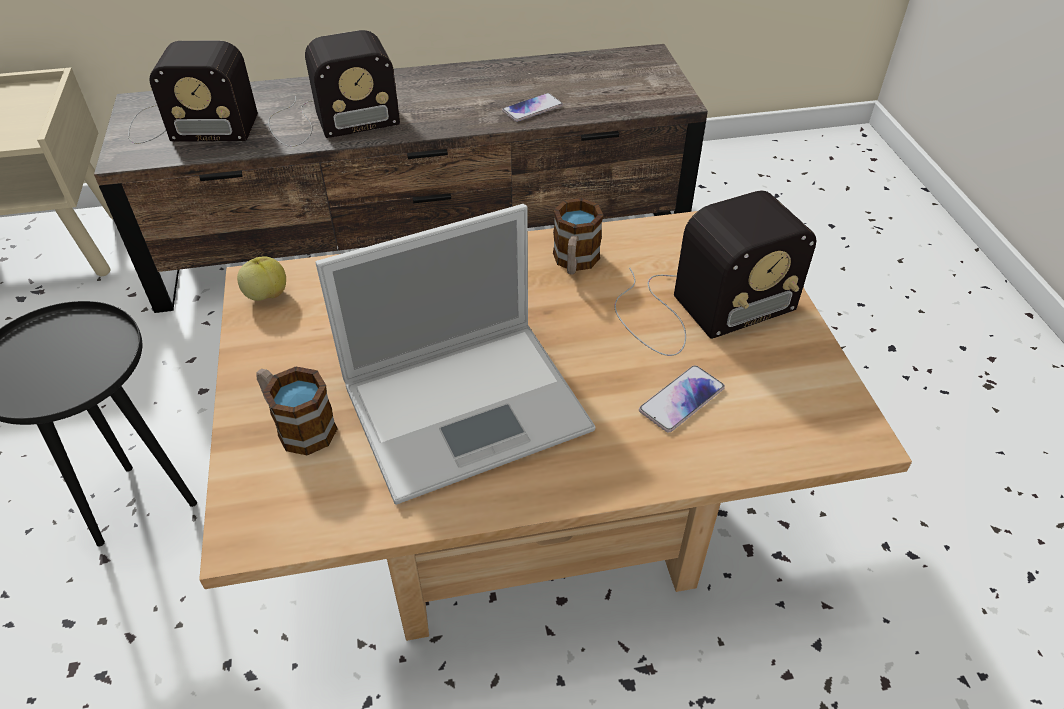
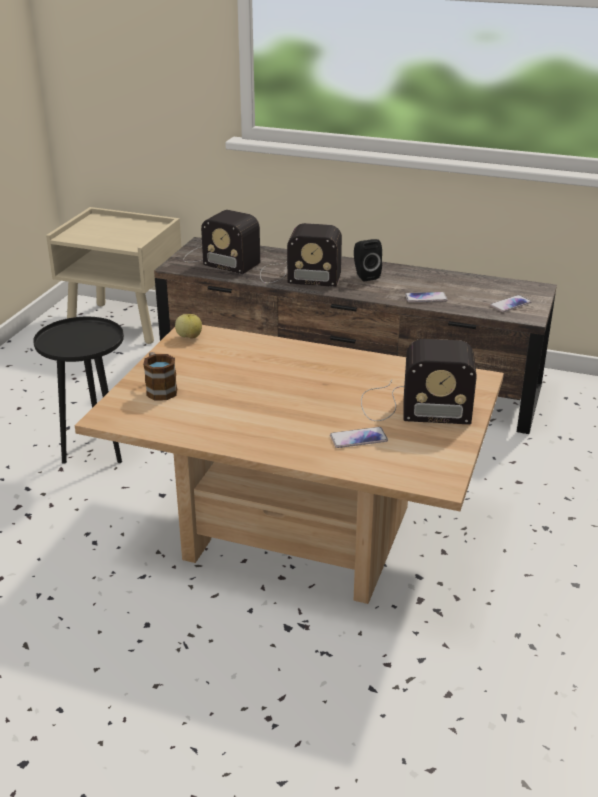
camera: 30 degrees right, 15 degrees down
laptop [315,204,596,505] -> none
mug [553,198,603,275] -> none
none -> black speaker [354,239,382,281]
none -> phone [490,295,531,312]

